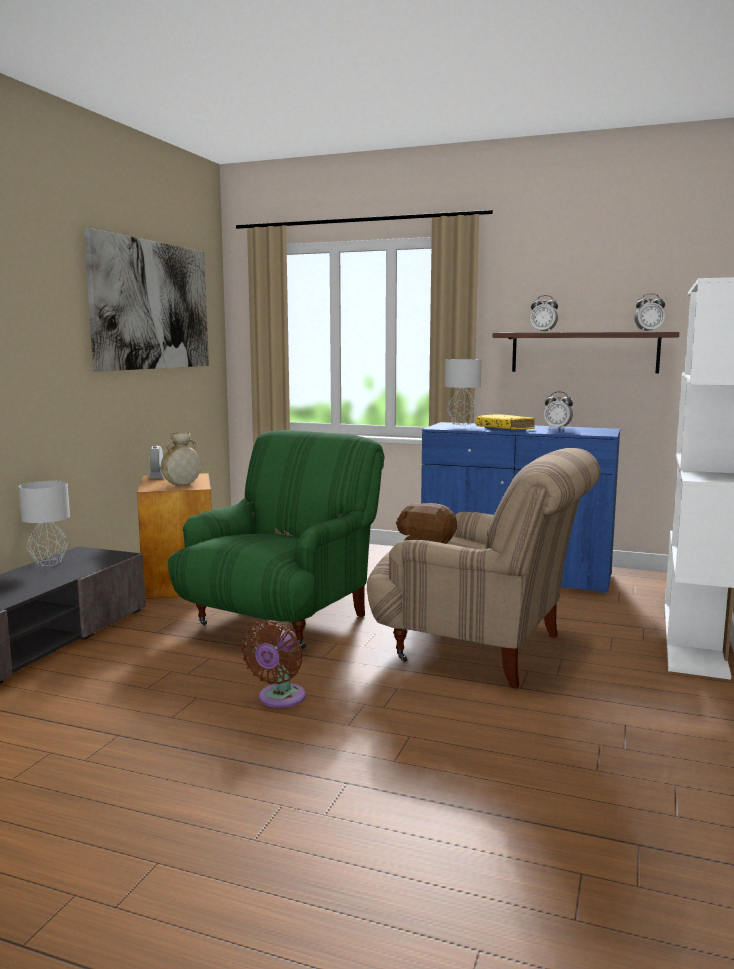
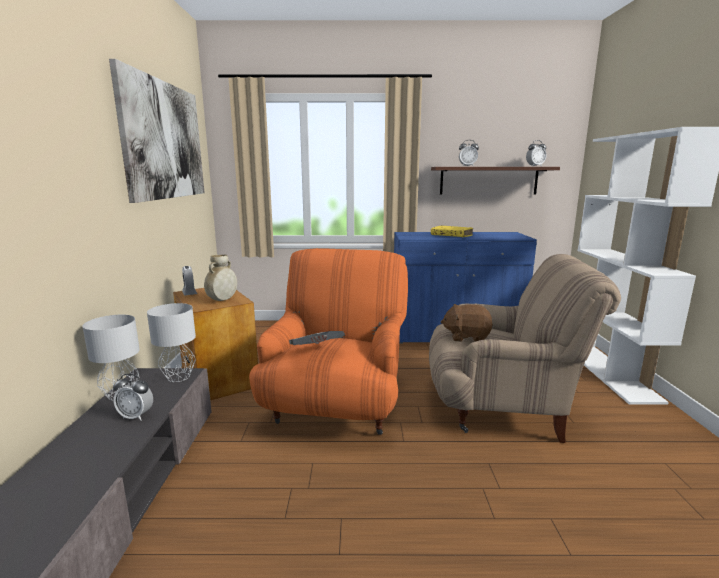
camera: 20 degrees left, 5 degrees up
green armchair [168,430,385,649] -> orange armchair [249,248,408,435]
brown fan [241,621,306,708] -> none
grey table lamp [445,359,482,425] -> grey table lamp moved to [147,303,196,382]
alarm clock [544,391,573,430] -> alarm clock moved to [113,374,153,420]
none -> newspaper [289,331,345,345]

